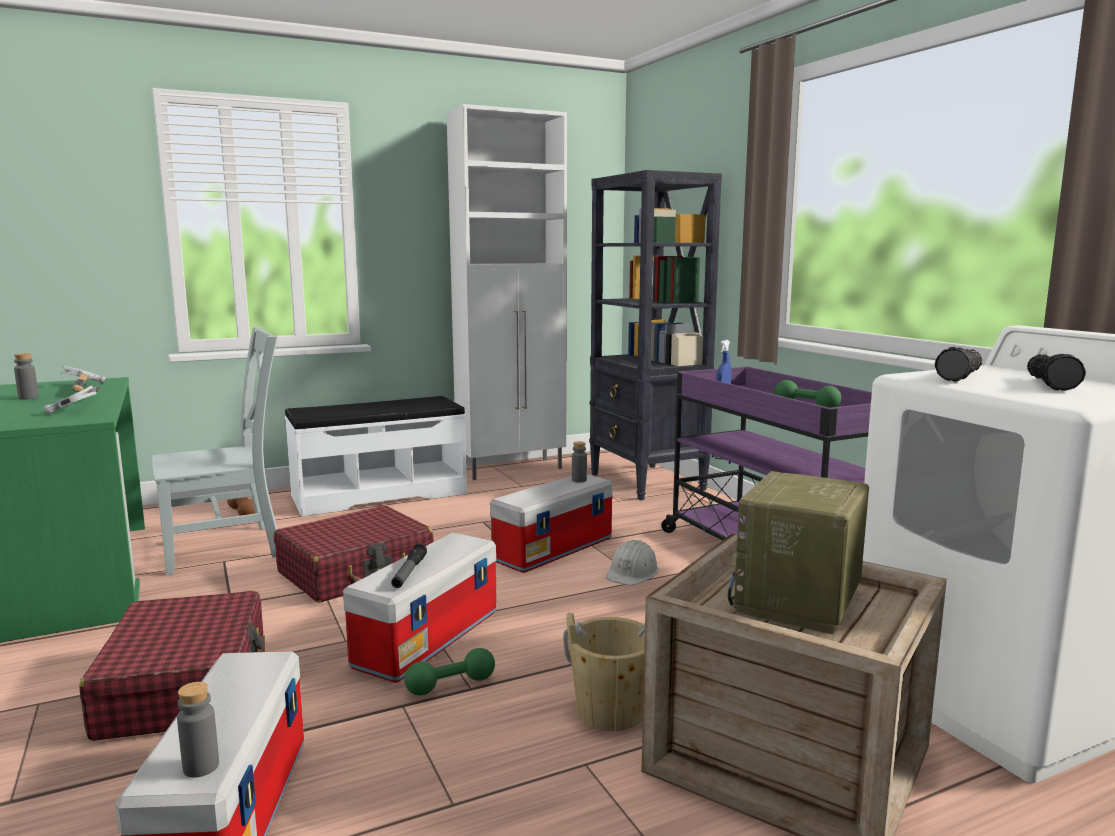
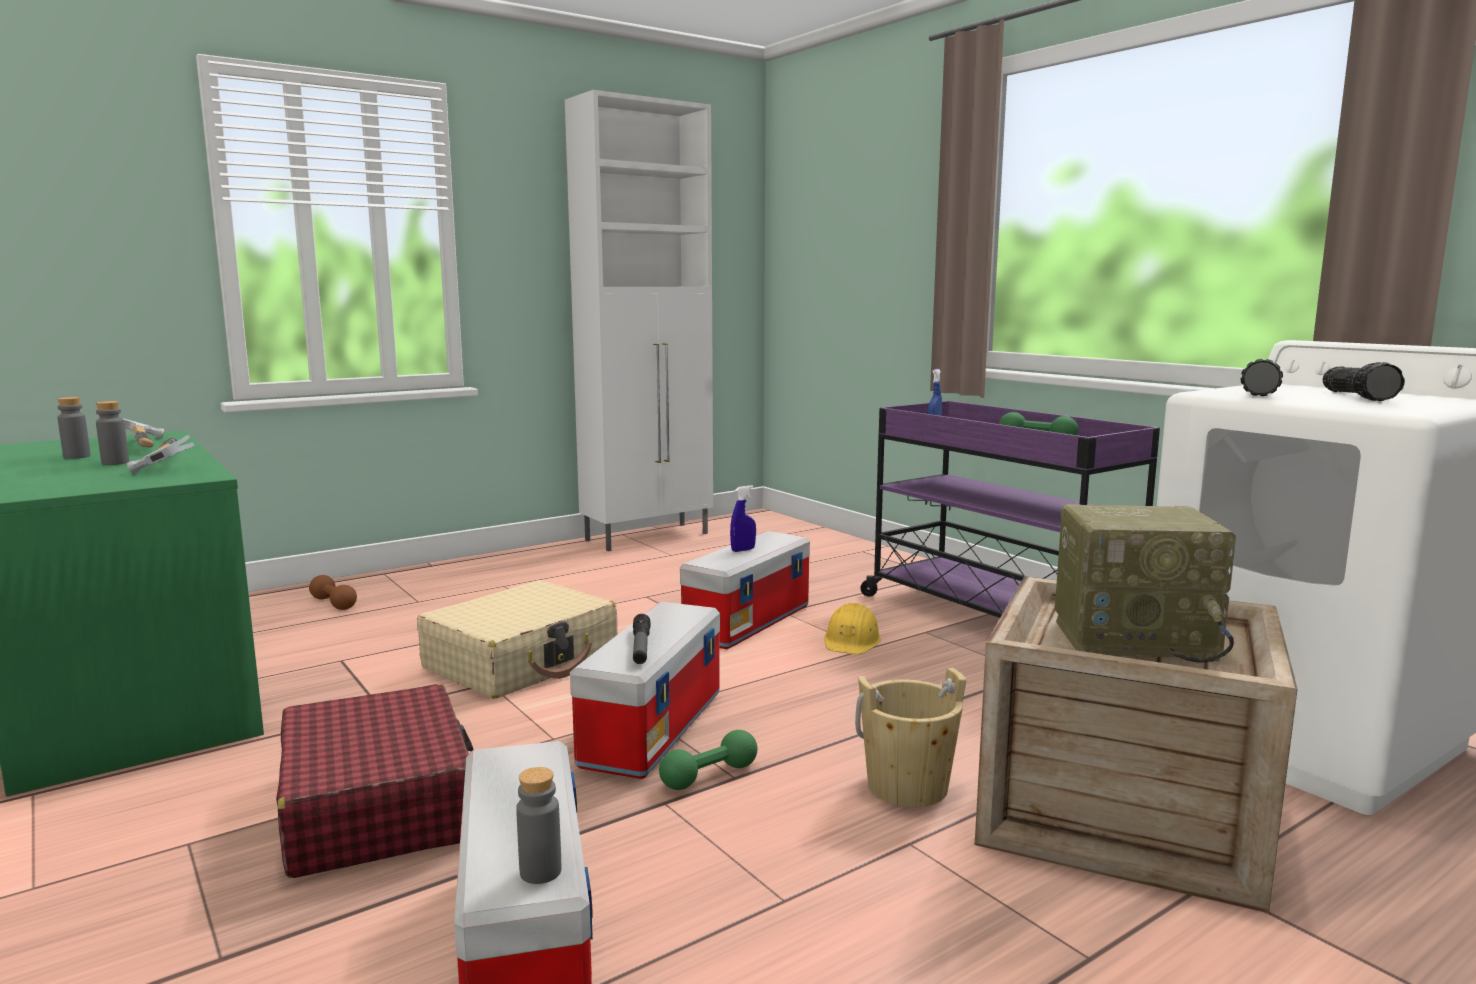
camera: 10 degrees left, 0 degrees up
grey chair [152,327,278,575] -> none
red suitcase [274,506,434,602] -> beige suitcase [417,580,618,699]
white bench [285,396,467,517] -> none
grey bottle [572,442,587,483] -> grey bottle moved to [96,401,129,465]
black bookcase [589,170,722,500] -> none
white hard hat [606,540,659,585] -> yellow hard hat [824,603,881,654]
radio [728,471,869,634] -> radio turned 105 degrees counterclockwise [1055,504,1236,663]
none -> blue spray bottle [730,485,756,552]

